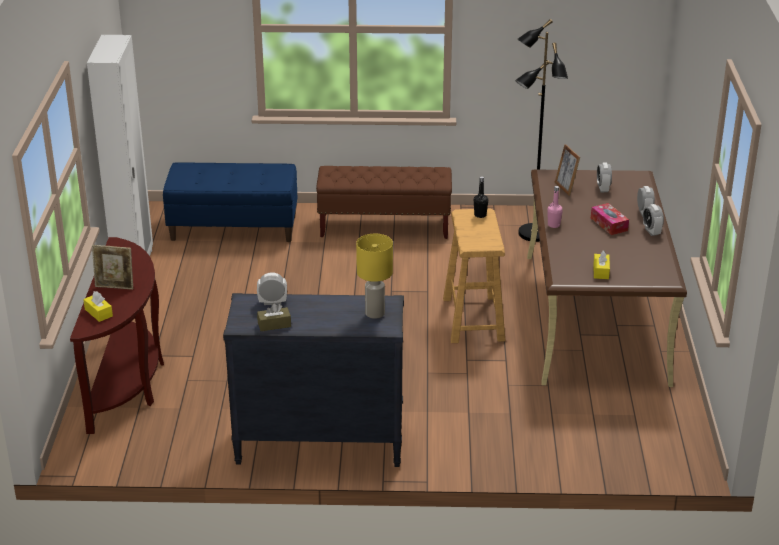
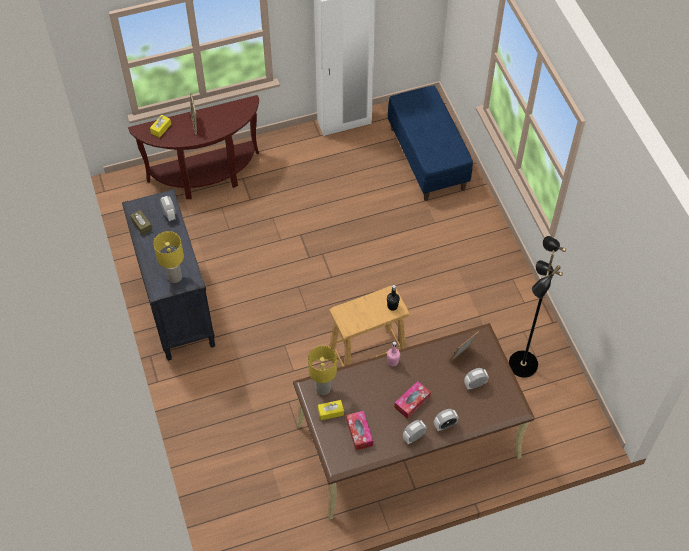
camera: 70 degrees right, 25 degrees up
brown bench [316,166,452,239] -> none
none -> yellow table lamp [308,346,337,395]
none -> tissue box [346,411,373,450]

